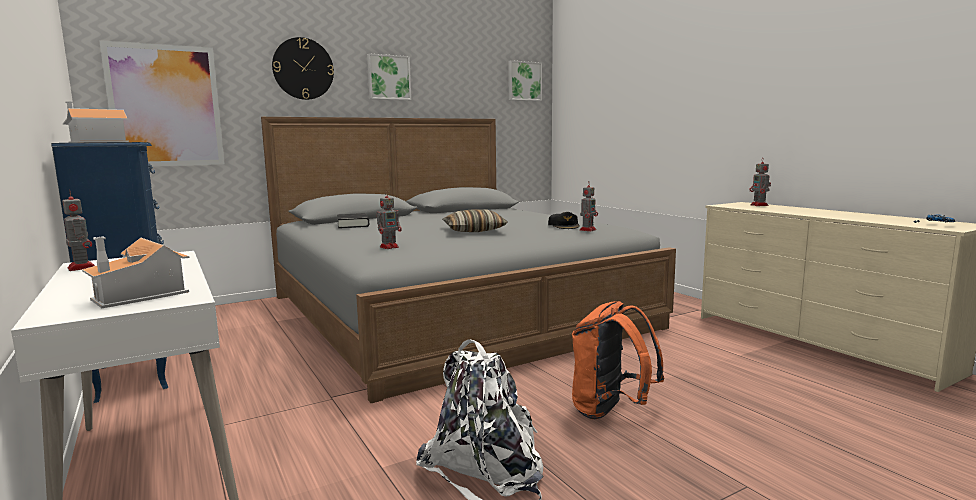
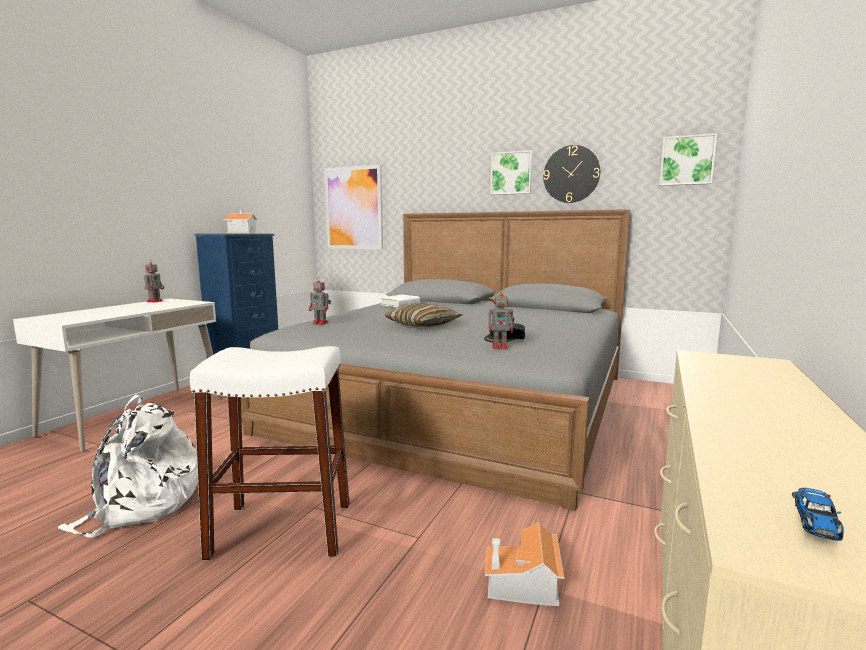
camera: 55 degrees right, 0 degrees up
toy house [82,236,190,308] -> toy house moved to [485,522,564,606]
wall clock [272,37,334,100] -> wall clock moved to [543,145,600,203]
black book [337,213,369,228] -> white book [381,295,420,307]
orange backpack [572,301,665,419] -> white stool [190,346,349,560]
toy robot [749,158,771,206] -> none

